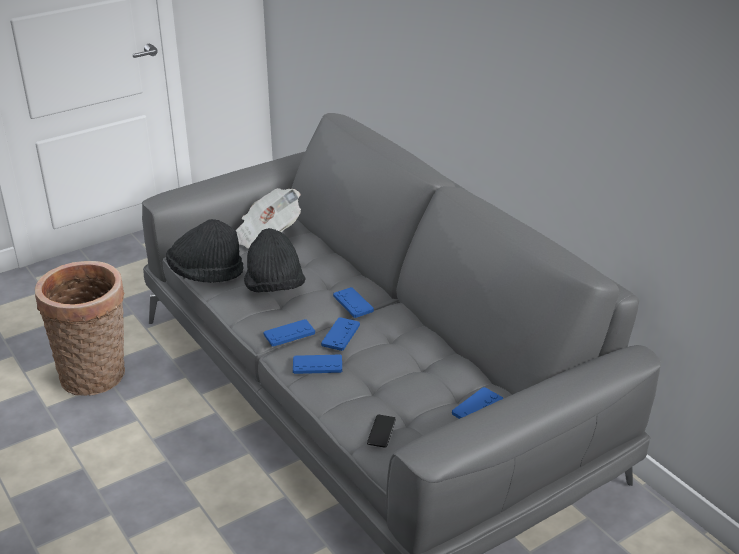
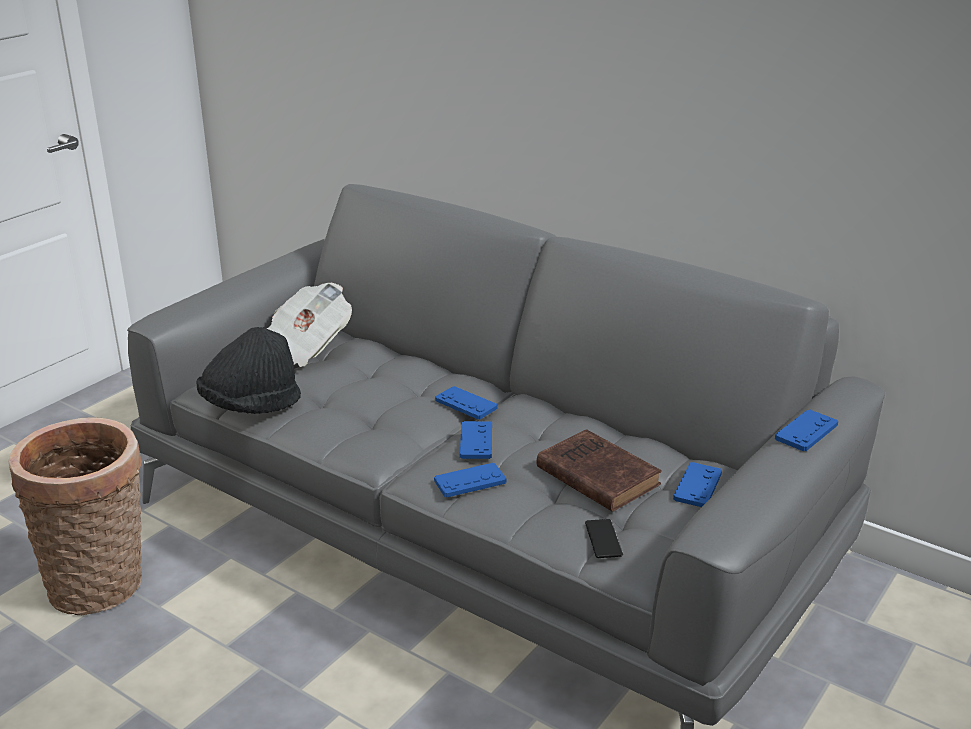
camera: 20 degrees left, 5 degrees down
black hat [244,228,306,293] -> none
blue game controller [264,319,315,347] -> blue game controller moved to [775,410,838,451]
none -> brown book [537,429,662,512]

